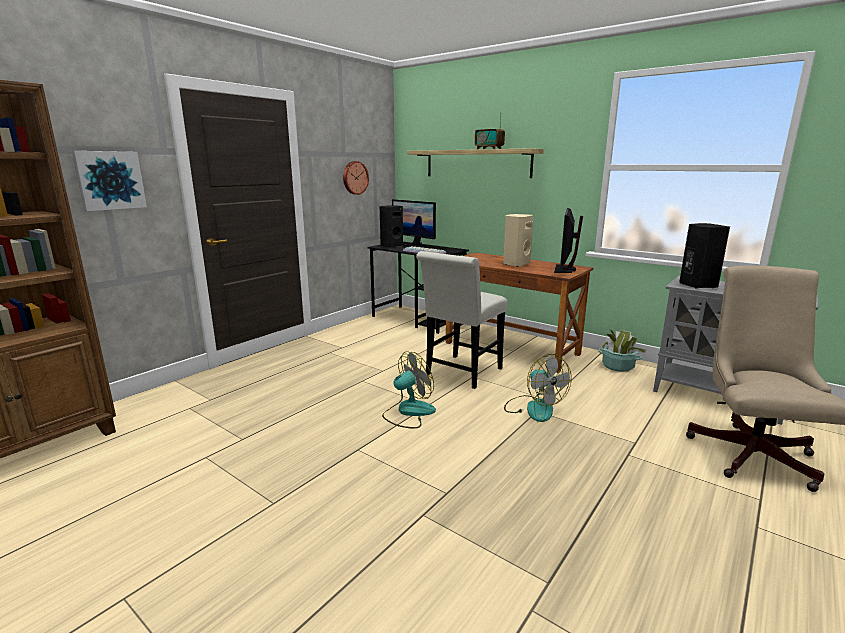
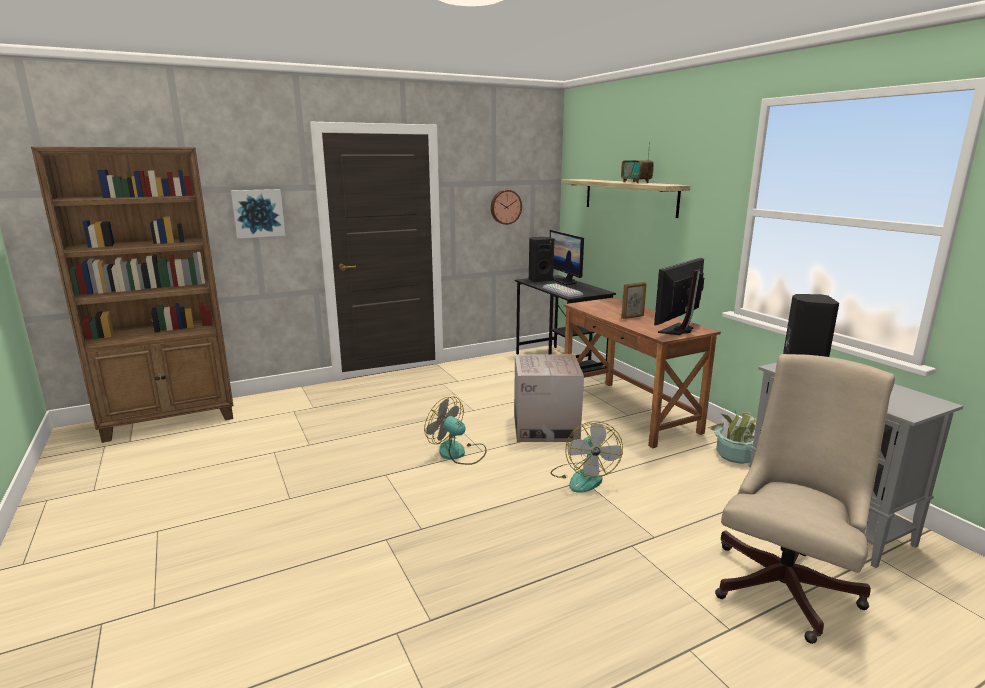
camera: 25 degrees right, 0 degrees up
fan [382,351,436,429] -> fan turned 135 degrees counterclockwise [424,396,487,465]
white chair [416,251,508,389] -> cardboard box [514,354,584,442]
beige speaker [503,214,534,267] -> picture frame [621,282,646,319]

